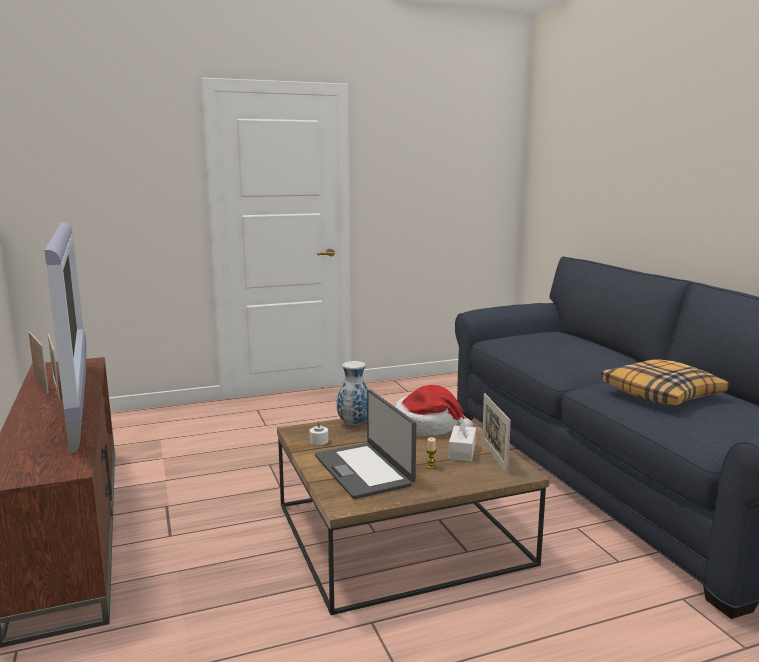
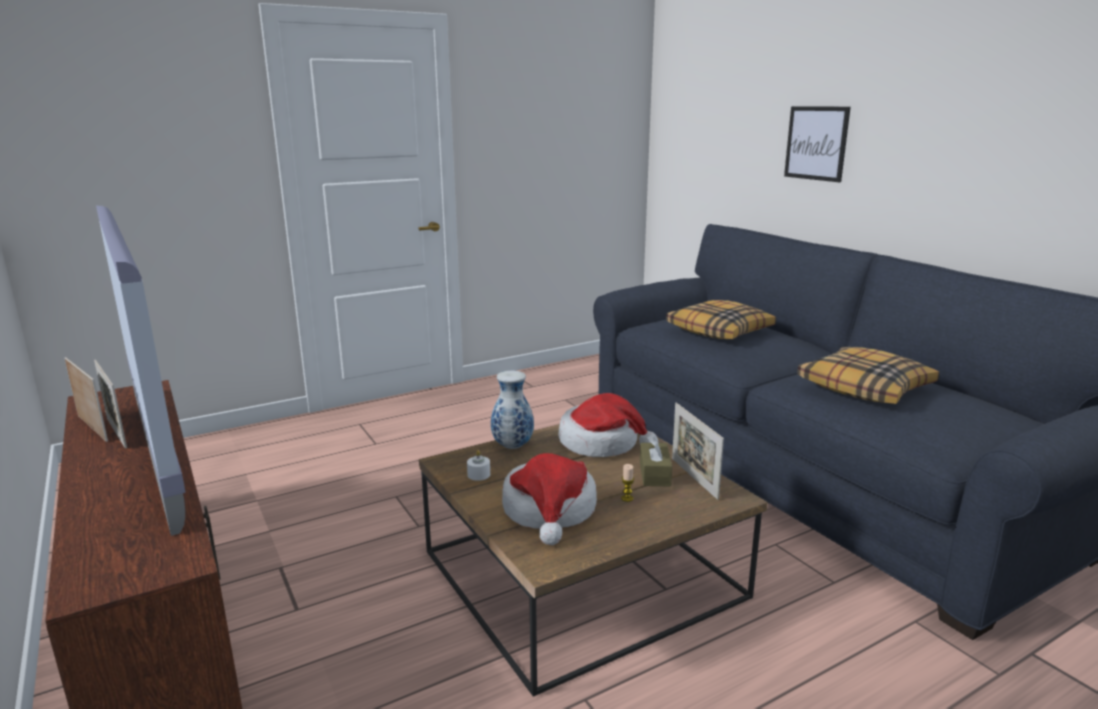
camera: 10 degrees left, 5 degrees up
laptop [315,389,416,499] -> hat [502,453,597,545]
white tissue box [449,417,476,461] -> brown tissue box [640,434,672,487]
none -> pillow [666,300,776,339]
none -> picture [784,106,851,182]

